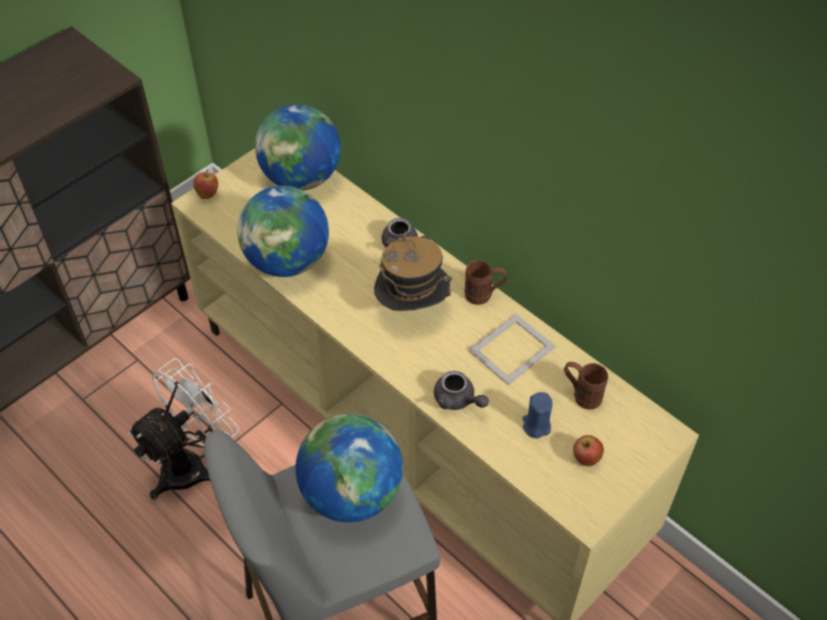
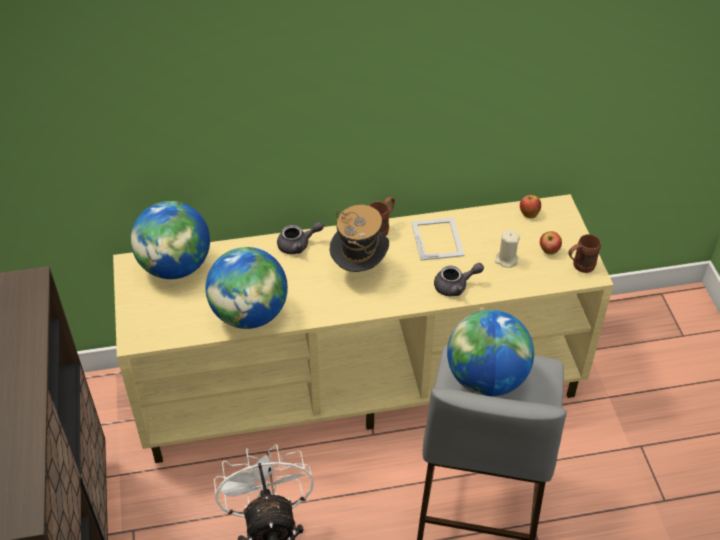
camera: 55 degrees left, 5 degrees down
apple [193,169,218,199] -> apple moved to [520,192,541,218]
blue candle [522,392,553,438] -> beige candle [495,230,520,268]
brown mug [564,362,608,410] -> brown mug moved to [568,234,601,273]

